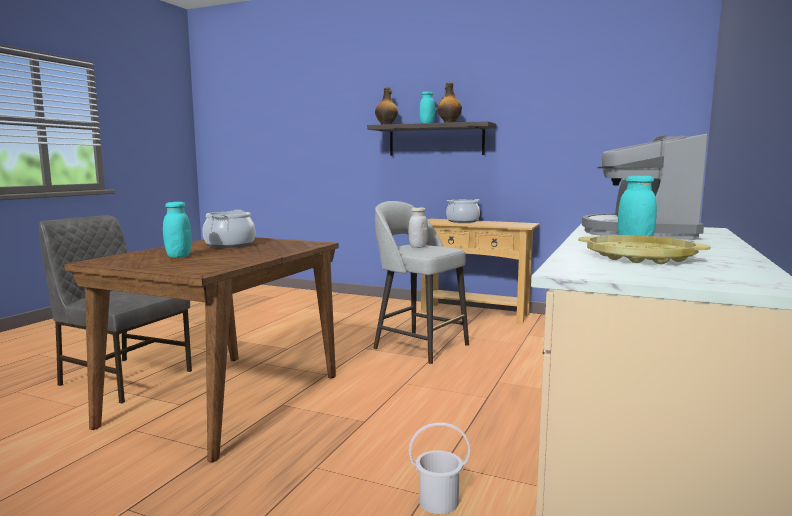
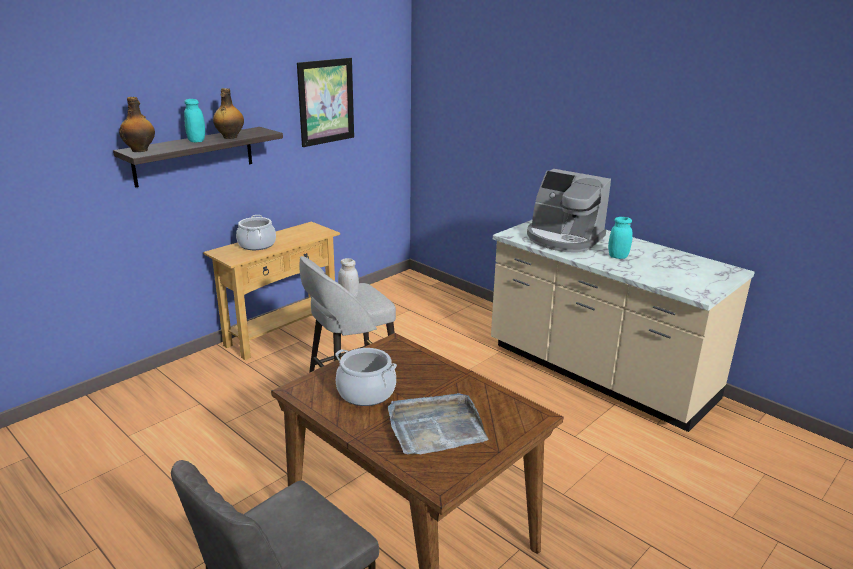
camera: 70 degrees left, 15 degrees up
turquoise jar [163,202,191,258] -> grey tray [388,393,489,455]
white bucket [408,423,470,514] -> none
yellow tray [578,235,710,264] -> none
none -> picture [297,58,354,147]

